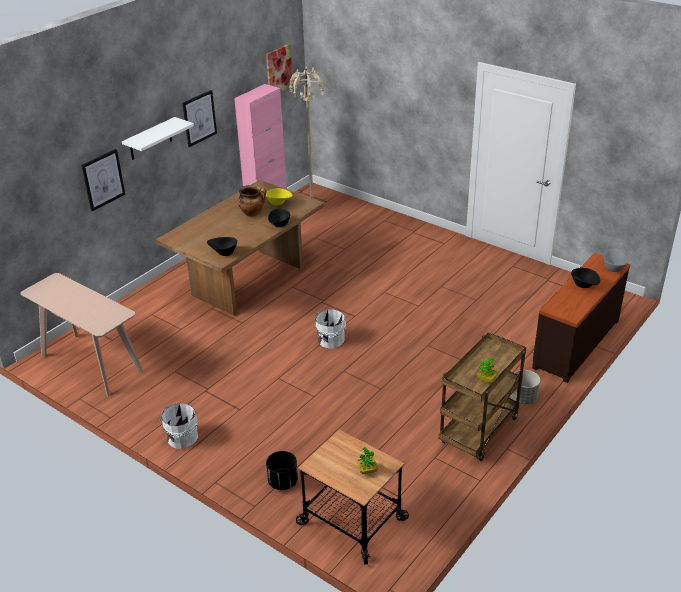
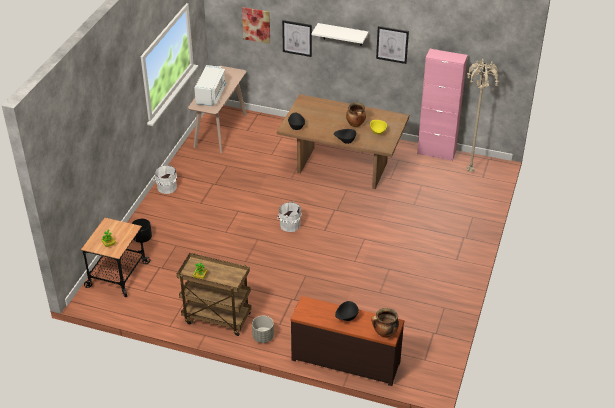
camera: 70 degrees right, 5 degrees up
picture [266,44,293,92] -> picture moved to [242,7,270,44]
grey bowl [603,249,628,272] -> cooking pot [371,308,399,338]
none -> white microwave [194,65,226,106]

